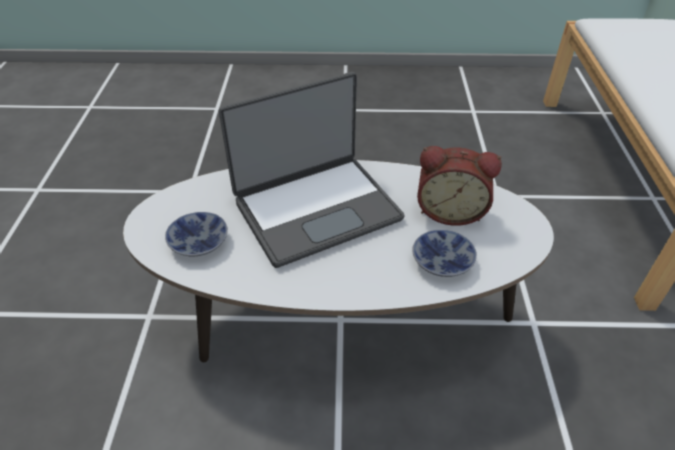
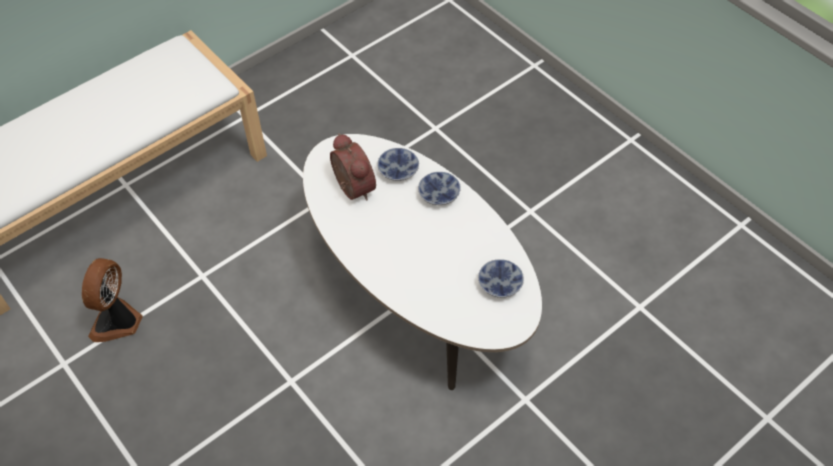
camera: 130 degrees left, 10 degrees up
laptop [218,72,405,268] -> none
none -> fan [82,258,143,342]
none -> bowl [418,172,461,205]

